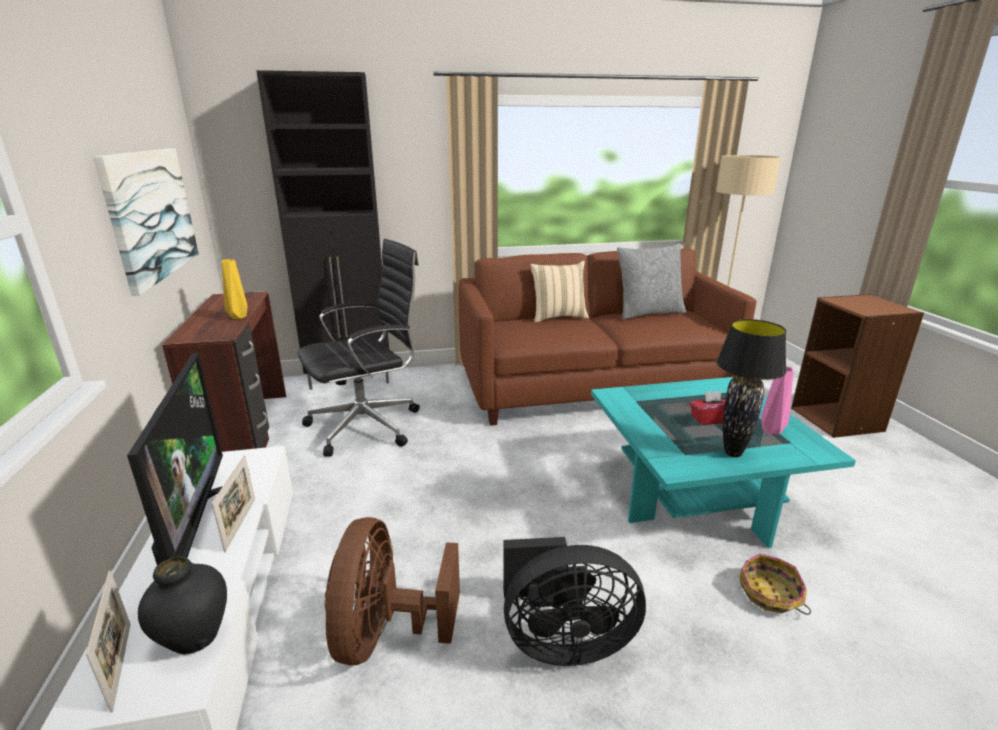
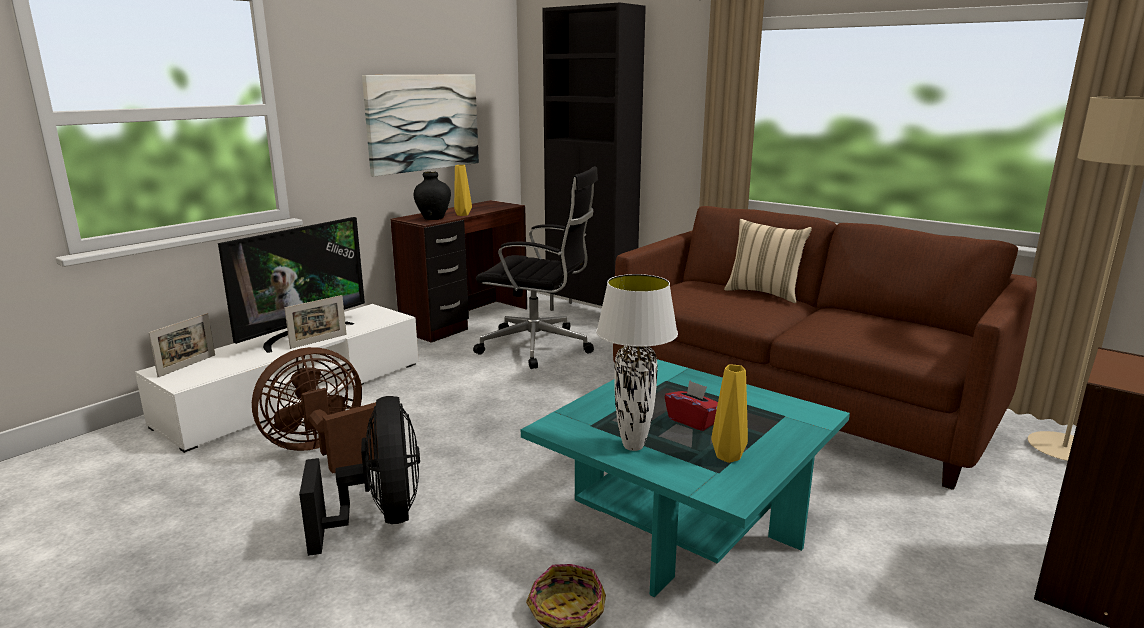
camera: 50 degrees right, 5 degrees down
black vase [138,556,227,654] -> black vase moved to [414,171,451,220]
black fan [503,537,646,666] -> black fan turned 150 degrees counterclockwise [299,396,420,556]
grey pillow [617,243,687,320] -> none
black table lamp [716,319,787,457] -> white table lamp [596,274,678,451]
pink vase [761,367,794,435] -> yellow vase [711,365,748,463]

